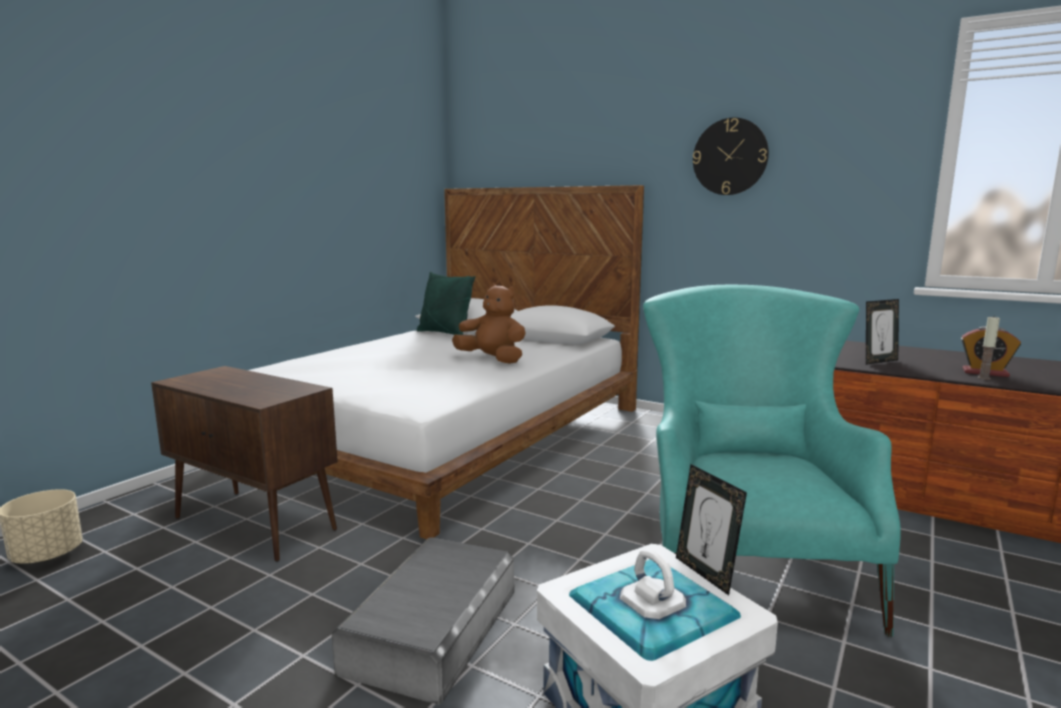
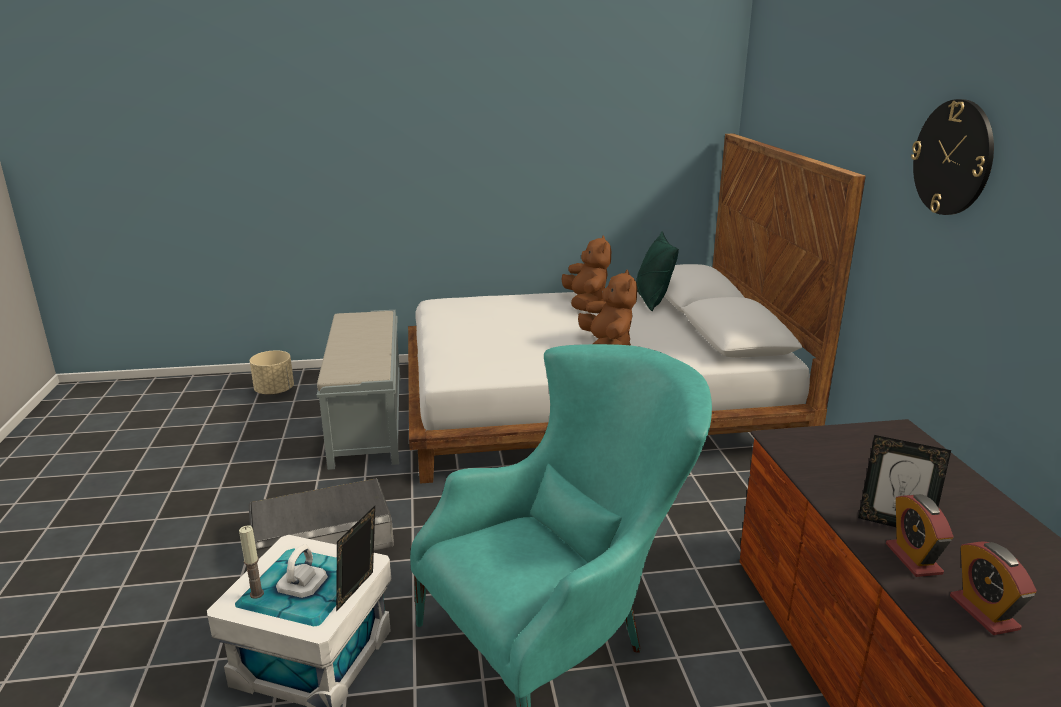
camera: 50 degrees right, 10 degrees up
brown cabinet [151,366,338,562] -> grey bench [317,310,400,470]
candle [978,316,1000,380] -> candle moved to [239,525,264,599]
none -> brown plush toy [561,236,611,311]
none -> alarm clock [886,494,954,577]

